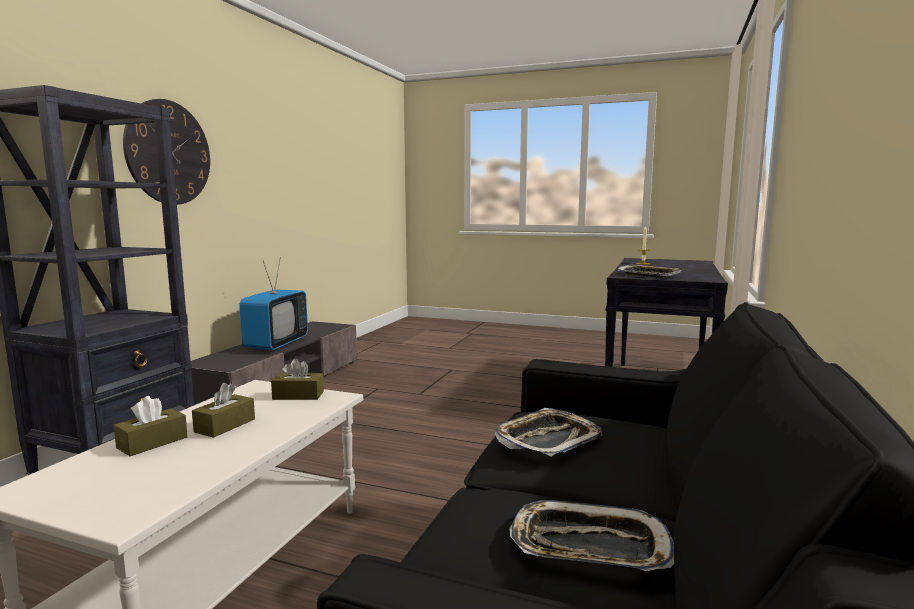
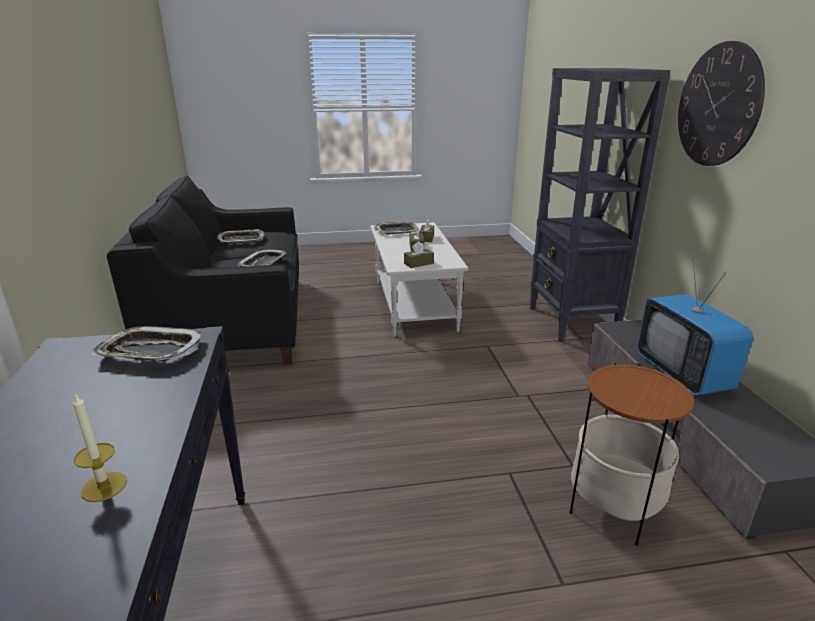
camera: 150 degrees right, 15 degrees up
none -> tray [374,221,419,234]
none -> side table [569,363,694,546]

